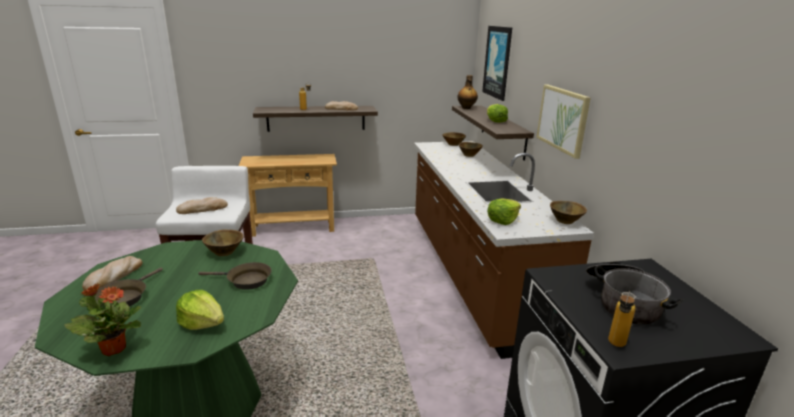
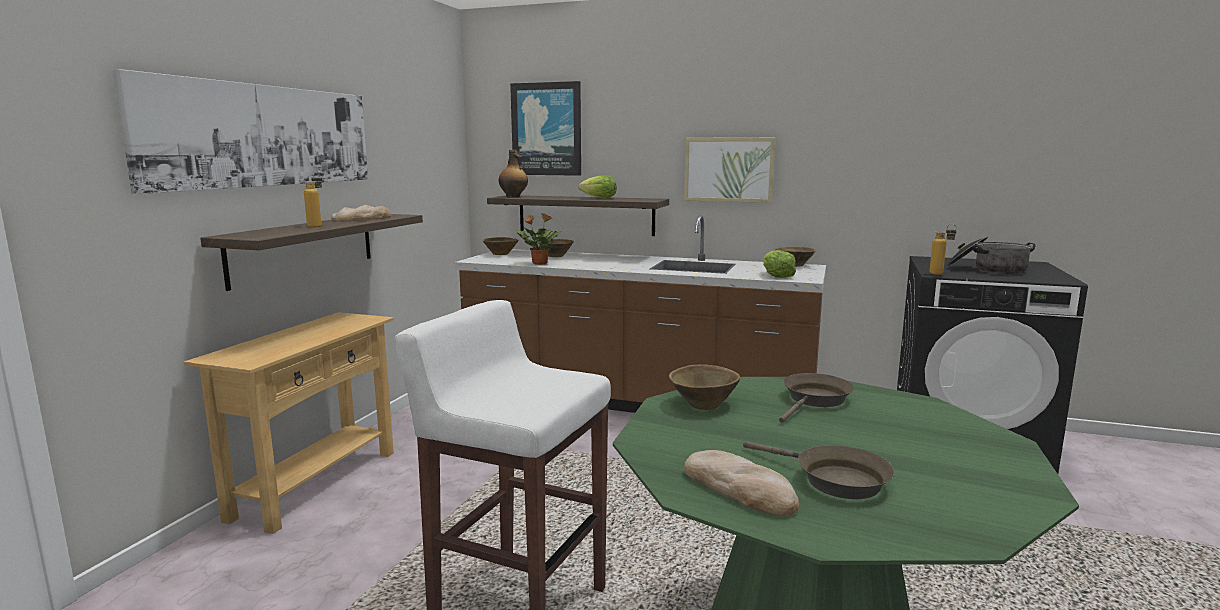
camera: 60 degrees left, 10 degrees down
potted plant [64,283,141,356] -> potted plant moved to [515,213,562,265]
bread [176,197,228,214] -> none
lettuce [176,290,224,330] -> none
bottle [608,291,636,347] -> bottle moved to [929,224,957,275]
none -> picture [112,69,368,194]

